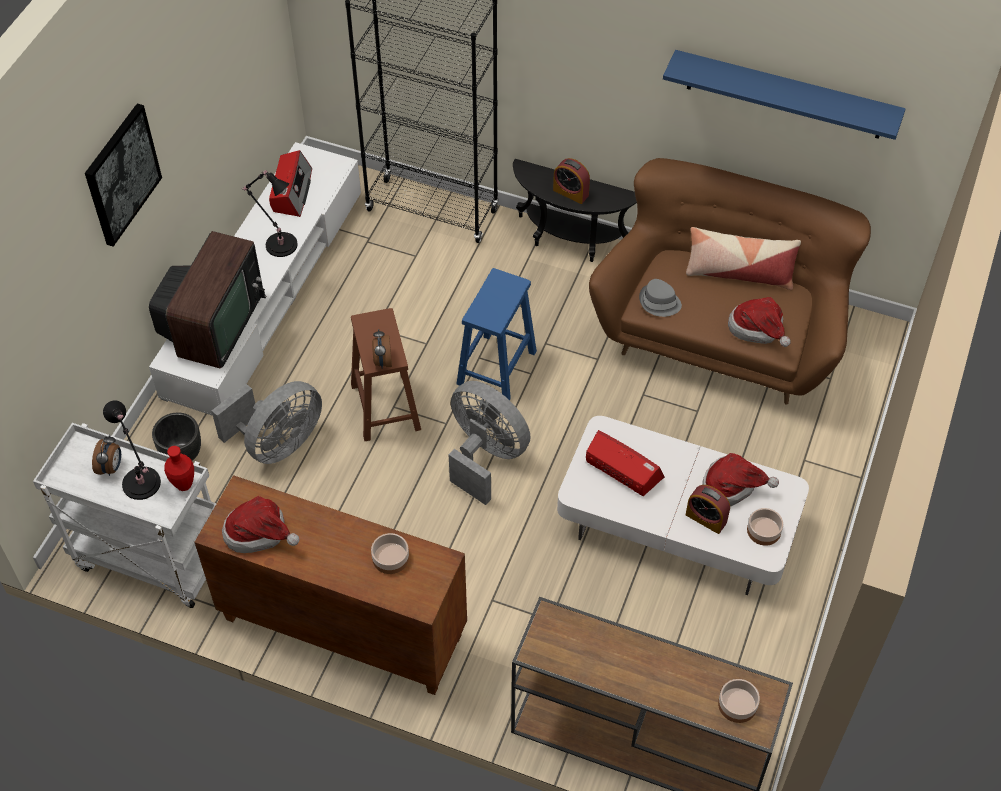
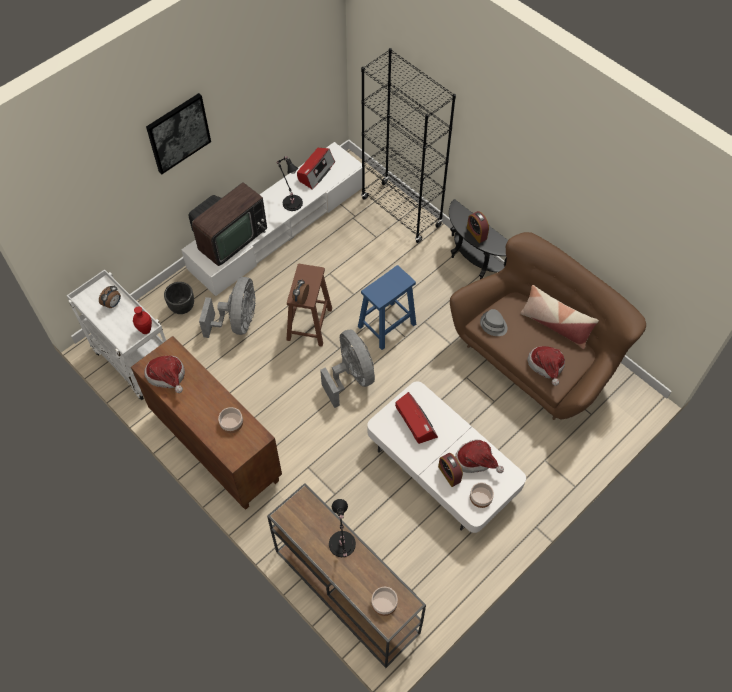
camera: 25 degrees right, 5 degrees up
black table lamp [103,400,161,500] -> black table lamp moved to [329,499,356,557]
grey fan [212,381,322,464] -> grey fan turned 60 degrees counterclockwise [199,277,256,338]
blue shelf [663,50,906,140] -> none

